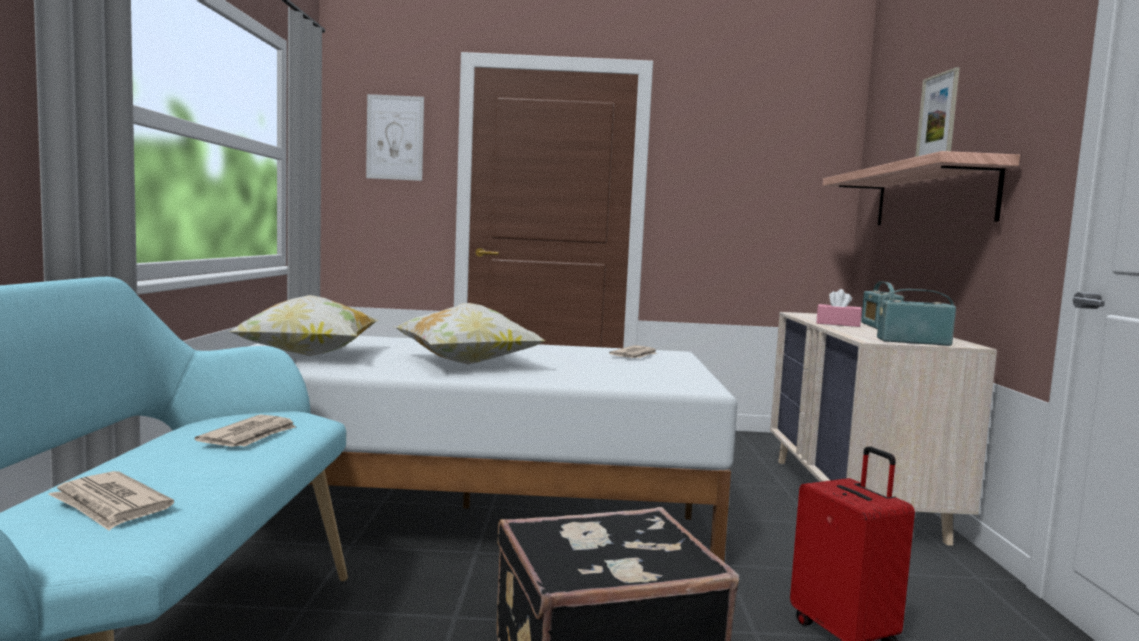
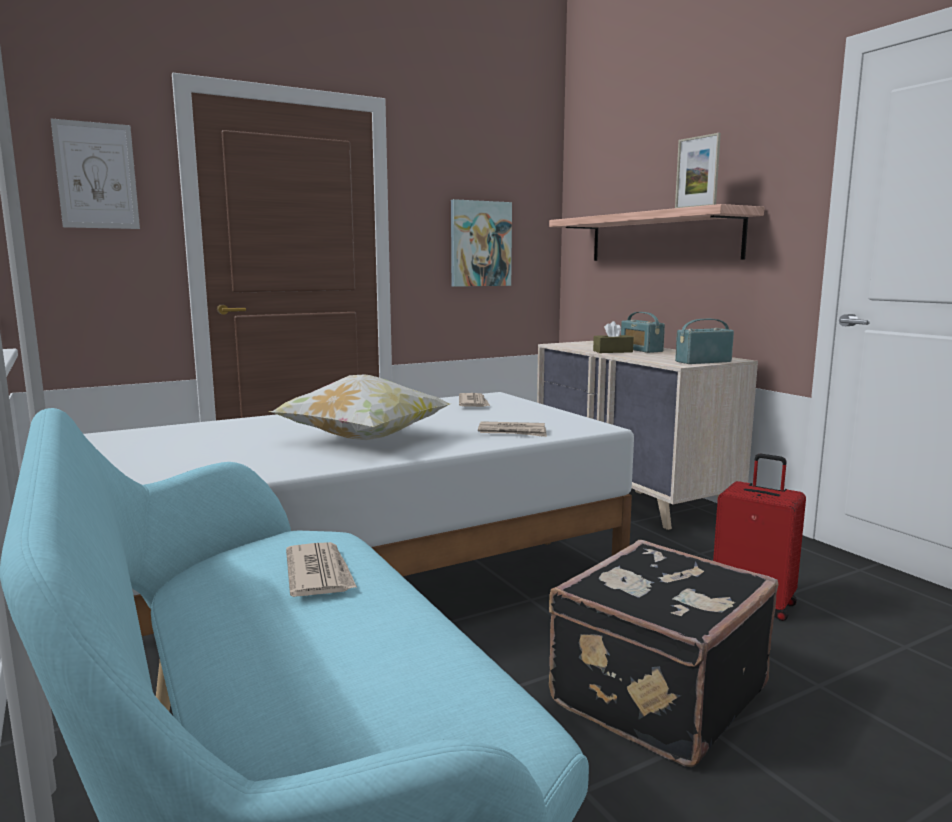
camera: 30 degrees left, 5 degrees up
newspaper [49,471,174,531] -> newspaper moved to [478,421,547,437]
pillow [228,295,379,356] -> none
pink tissue box [816,289,862,327] -> brown tissue box [593,321,634,353]
none -> picture [451,199,512,287]

